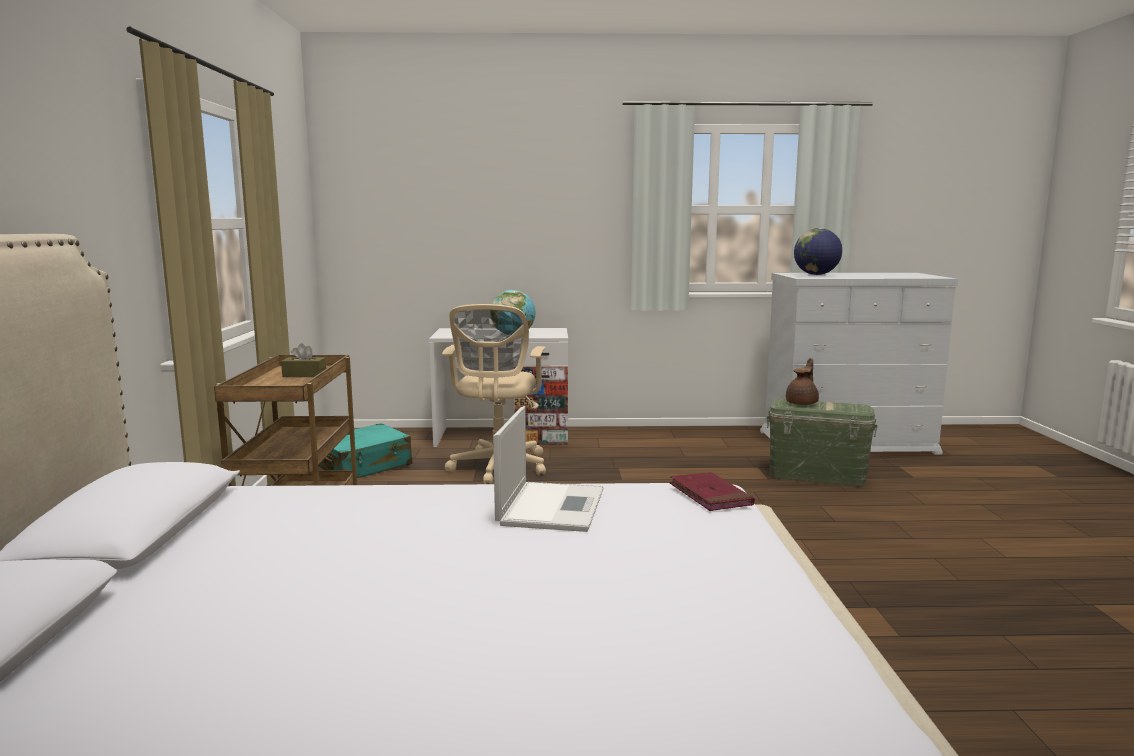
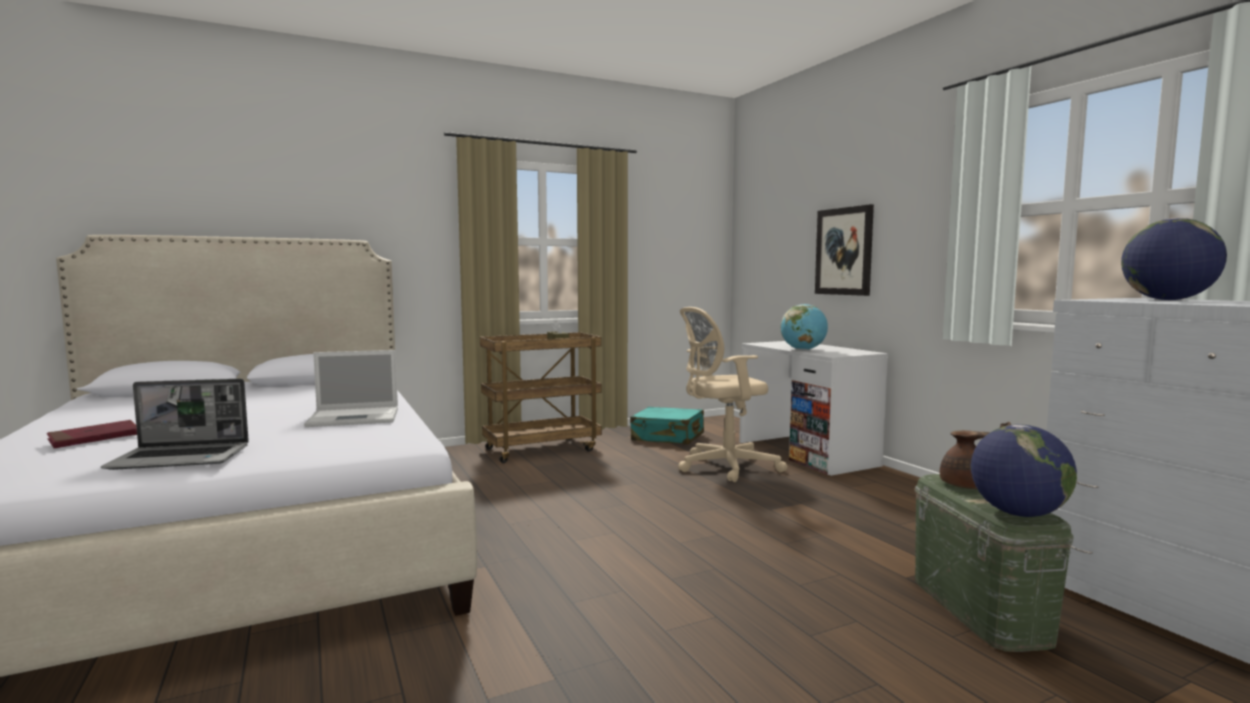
camera: 65 degrees right, 5 degrees down
red book [670,472,755,511] -> red book moved to [47,420,137,448]
none -> laptop [101,379,249,470]
none -> picture [815,204,874,296]
none -> globe [971,425,1077,517]

